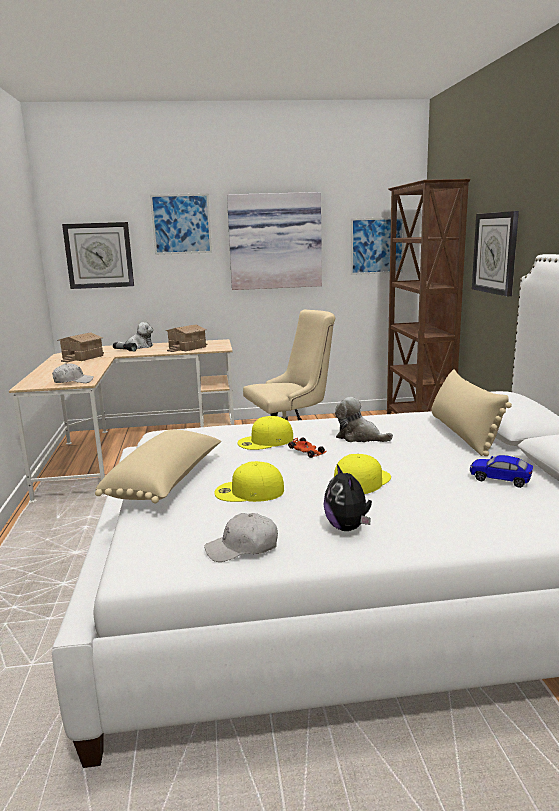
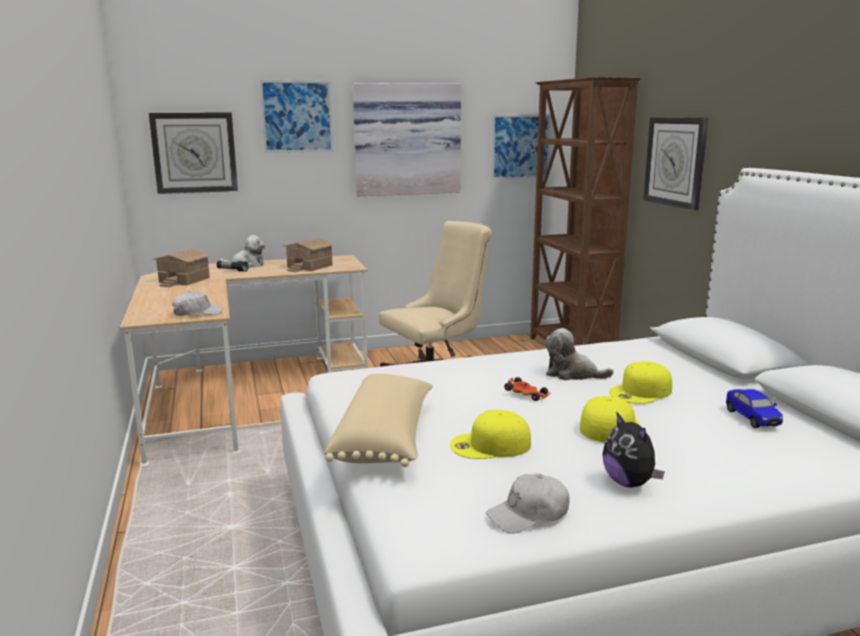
camera: 10 degrees left, 0 degrees up
yellow cap [237,416,293,450] -> yellow cap moved to [609,361,672,404]
beige pillow [431,369,512,456] -> none
toy car [470,455,533,488] -> toy car turned 120 degrees counterclockwise [726,389,783,428]

